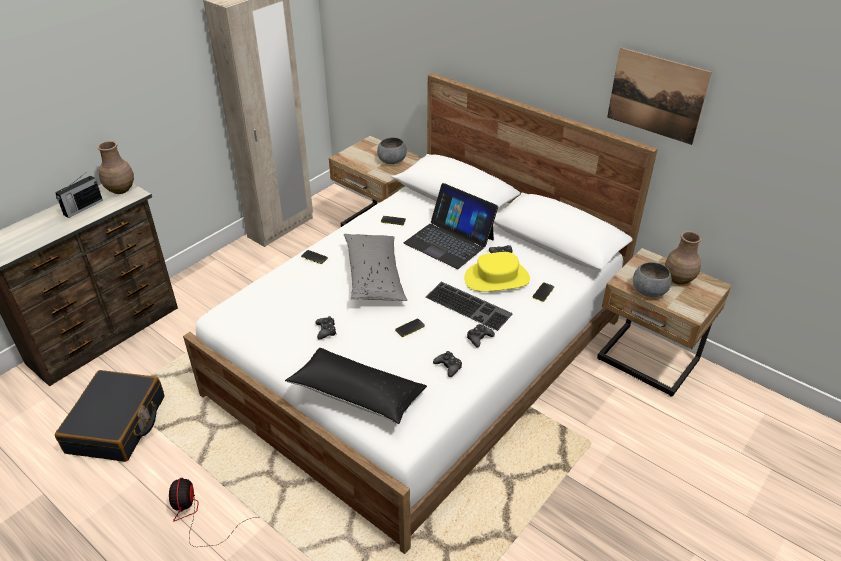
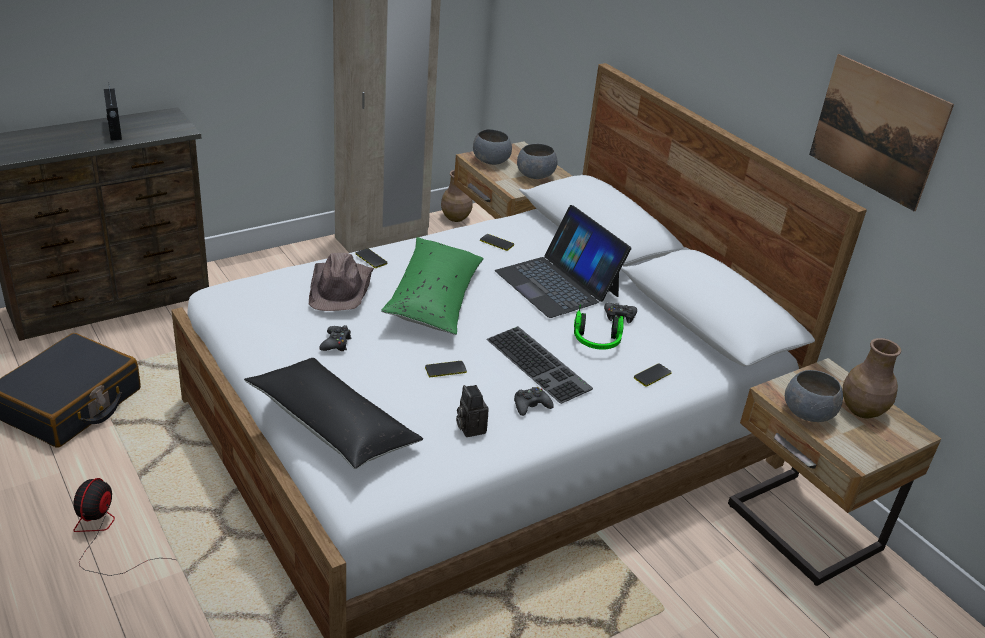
camera: 15 degrees right, 5 degrees down
radio [55,175,103,218] -> radio turned 75 degrees counterclockwise [104,85,122,141]
brown vase [97,141,134,194] -> brown vase moved to [441,170,473,222]
grey pillow [344,234,407,301] -> green pillow [381,237,484,335]
black game controller [433,351,462,377] -> camera [456,385,489,437]
yellow hat [464,252,530,292] -> headphones [574,305,624,350]
none -> brown hat [309,253,374,311]
none -> grey bowl [473,129,512,165]

